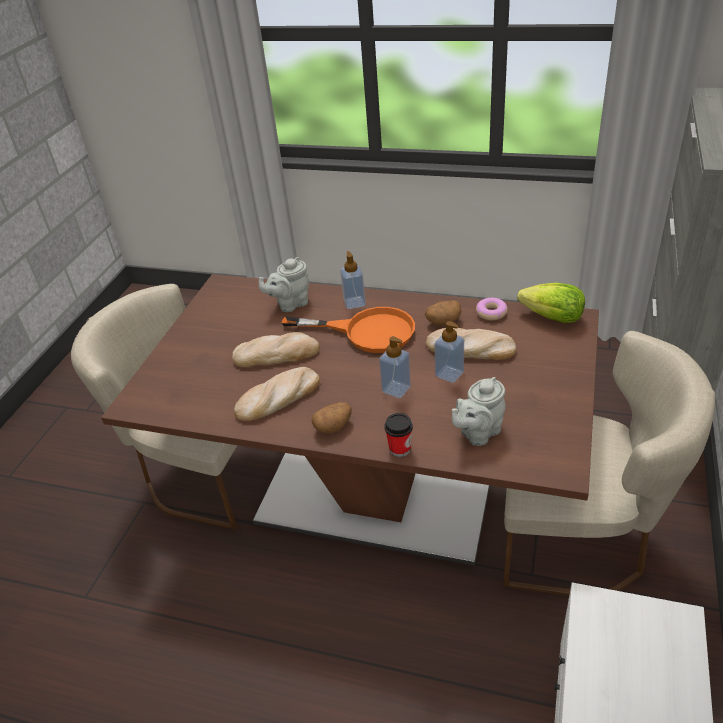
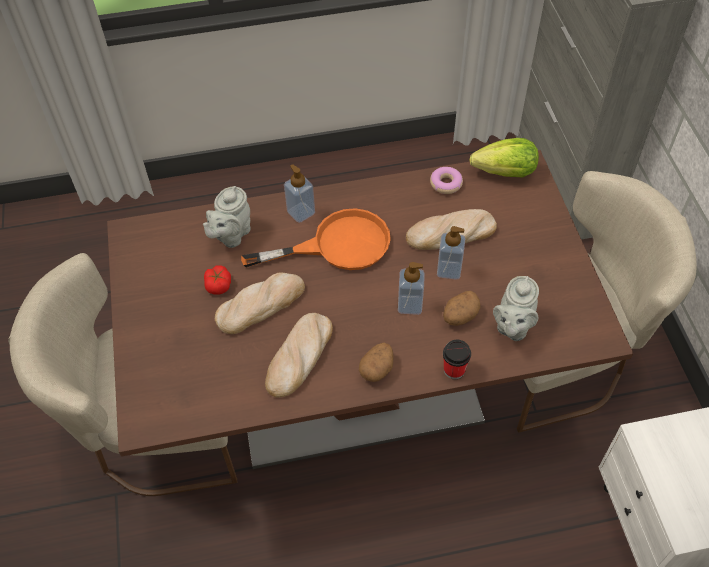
camera: 30 degrees left, 15 degrees up
potato [425,300,461,325] -> potato moved to [443,291,480,326]
none -> tomato [204,265,231,295]

